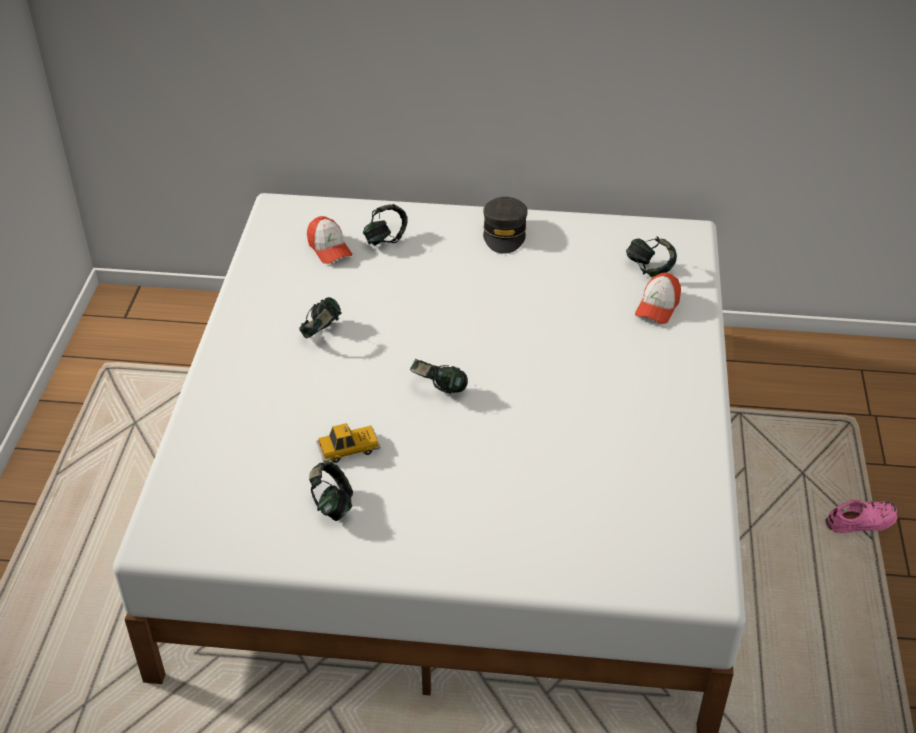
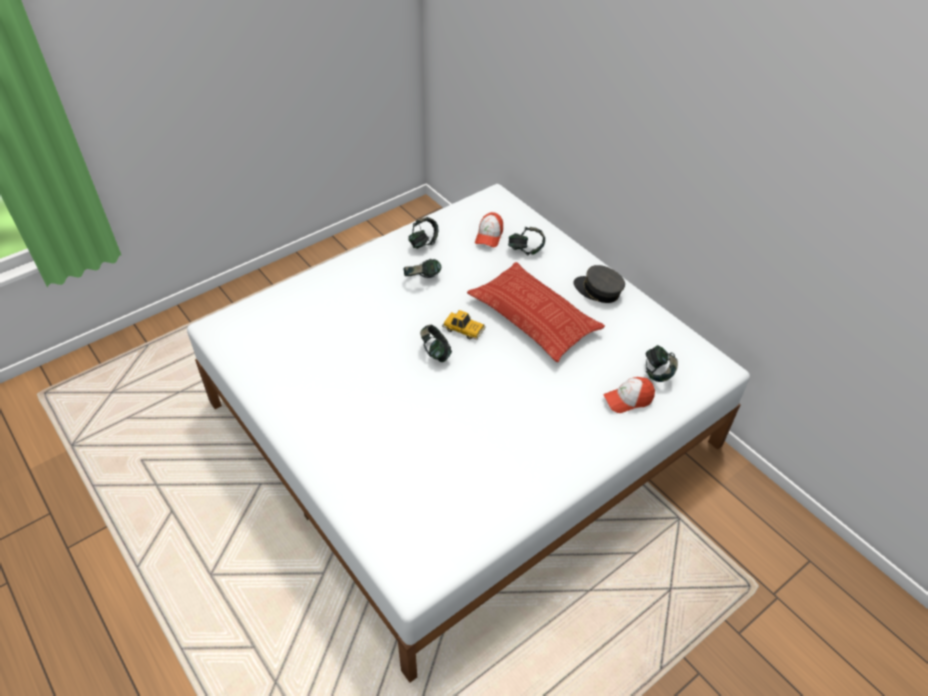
camera: 45 degrees right, 5 degrees up
headphones [309,462,353,521] -> headphones moved to [408,217,439,249]
toy car [316,423,380,463] -> toy car moved to [442,310,486,340]
grey cap [483,197,528,254] -> grey cap turned 75 degrees clockwise [573,265,625,303]
pink shoe [825,499,897,533] -> none
none -> pillow [467,262,605,362]

